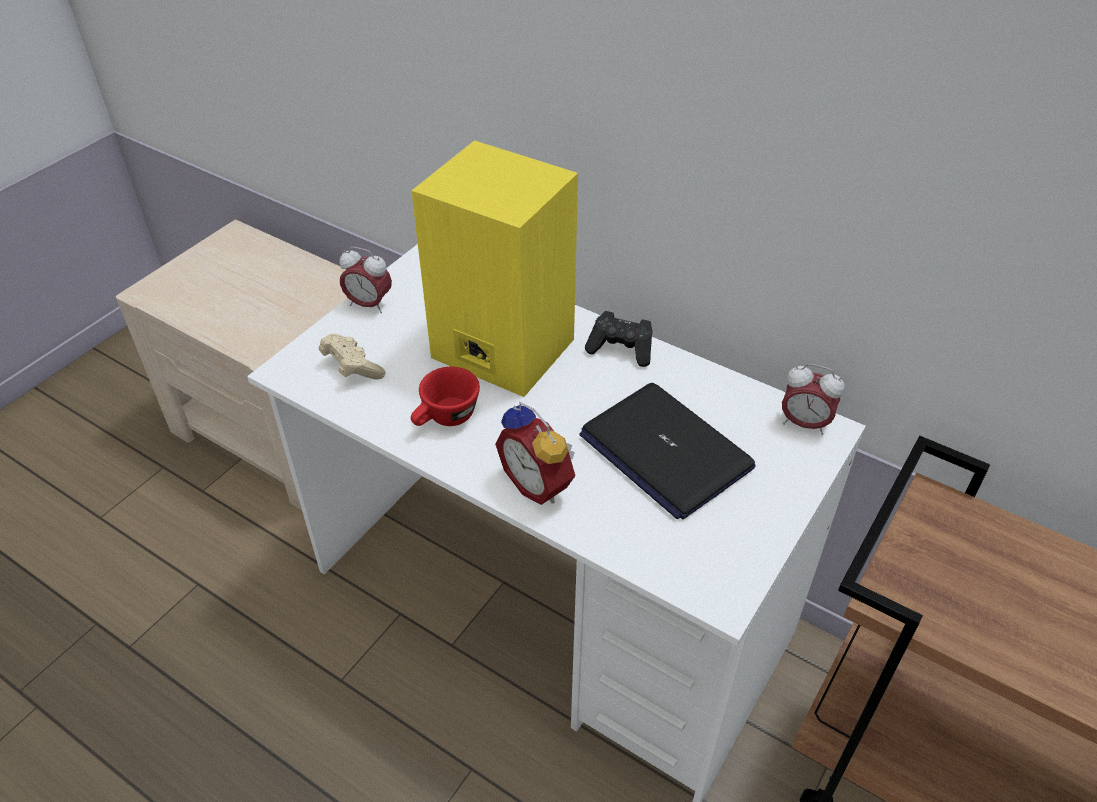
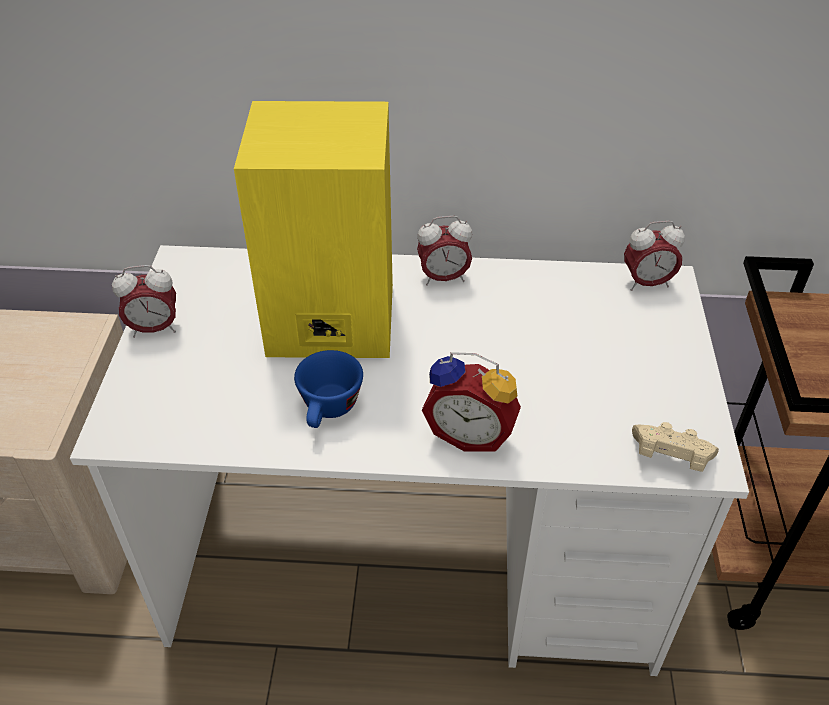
camera: 30 degrees left, 0 degrees up
beige game controller [319,334,385,380] -> beige game controller moved to [632,422,719,472]
red cup [411,367,480,426] -> blue cup [294,350,363,428]
laptop [579,383,756,519] -> none
black game controller [585,311,653,367] -> alarm clock [417,216,472,286]

